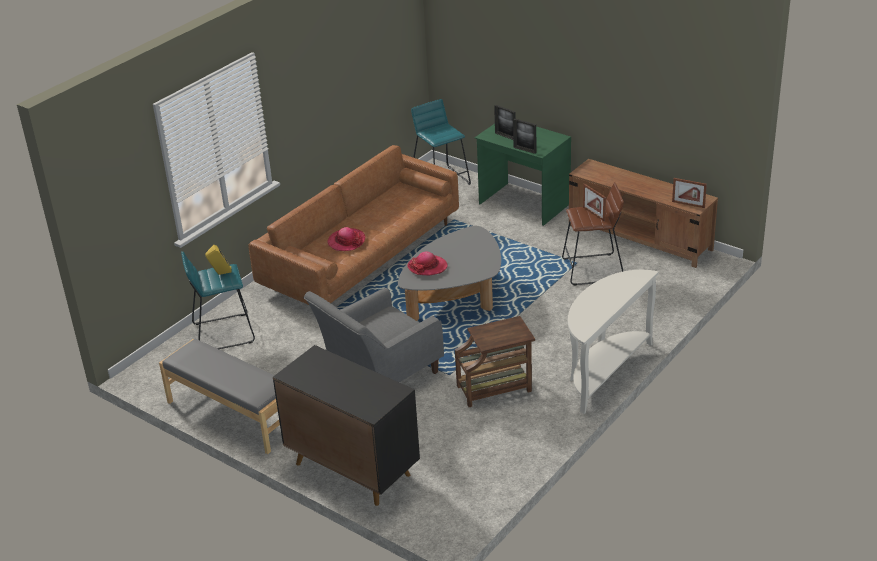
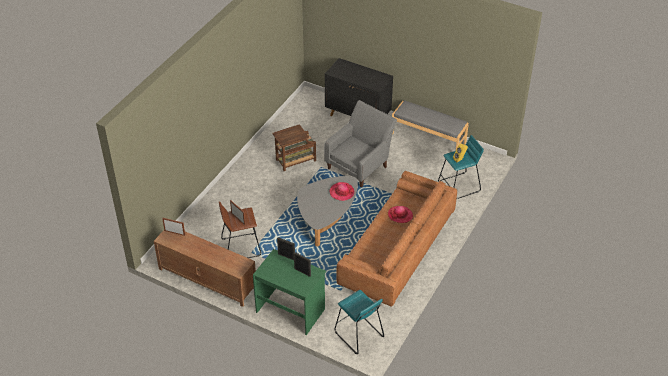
camera: 170 degrees right, 10 degrees up
white console table [568,270,659,414] -> none

